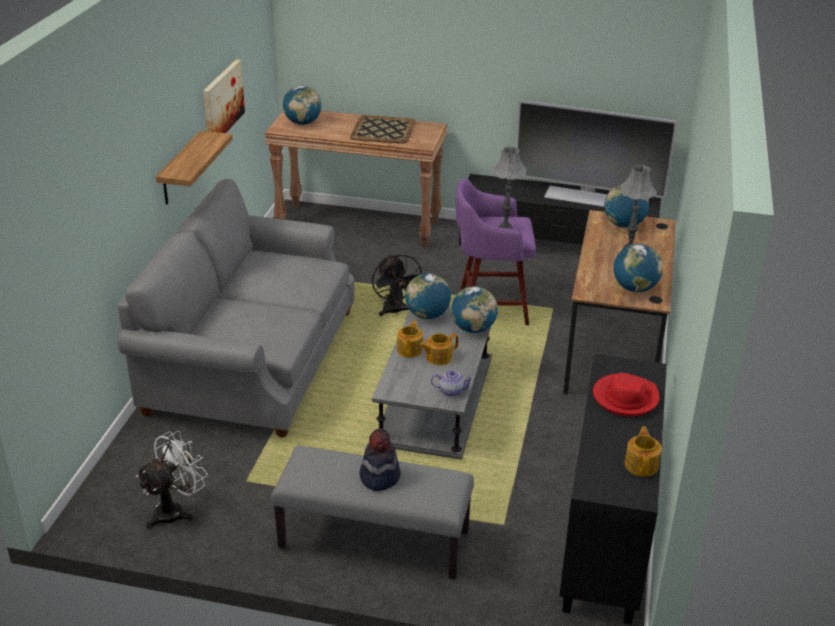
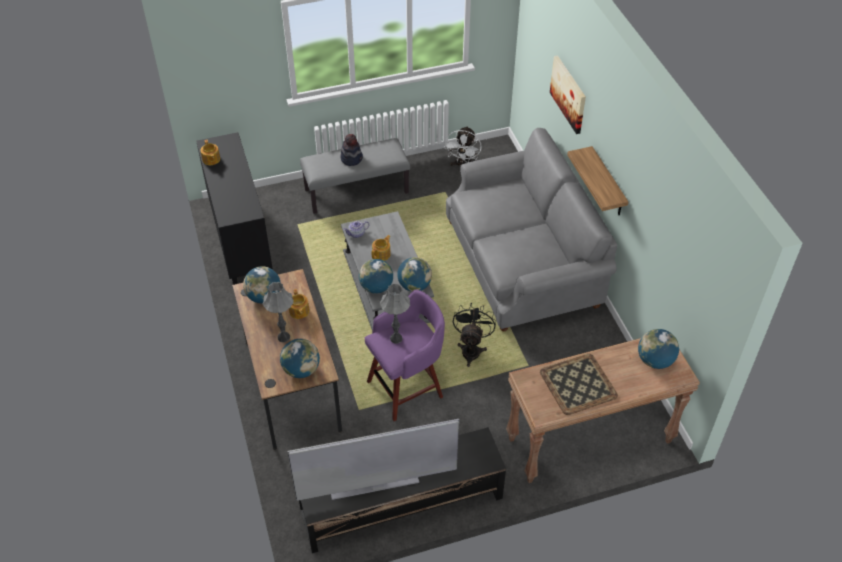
camera: 150 degrees right, 15 degrees up
picture [203,59,245,133] -> picture moved to [550,55,586,134]
black fan [372,254,422,316] -> black fan turned 60 degrees clockwise [453,303,496,367]
teapot [397,320,423,357] -> teapot moved to [289,289,310,319]
red hat [593,373,659,416] -> none

